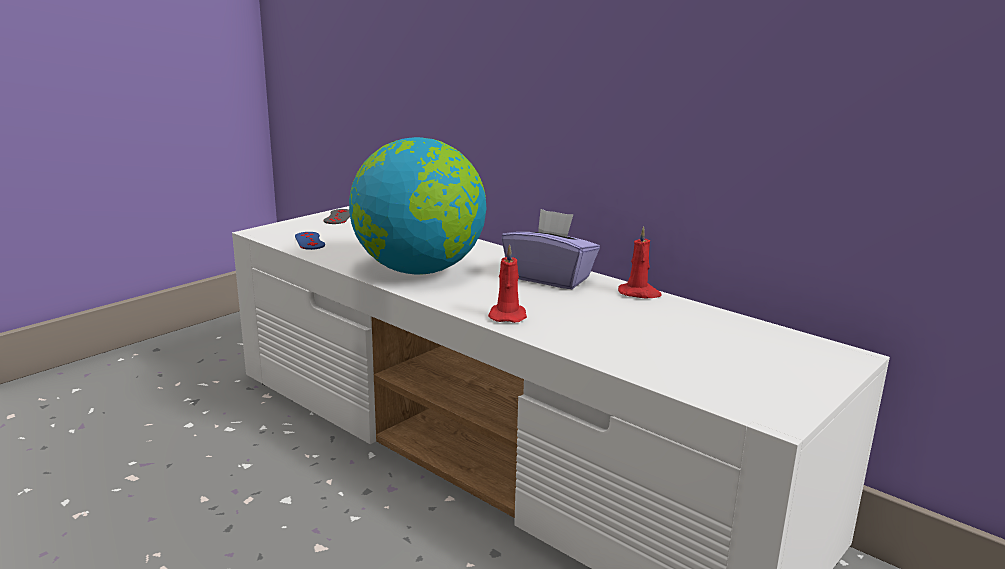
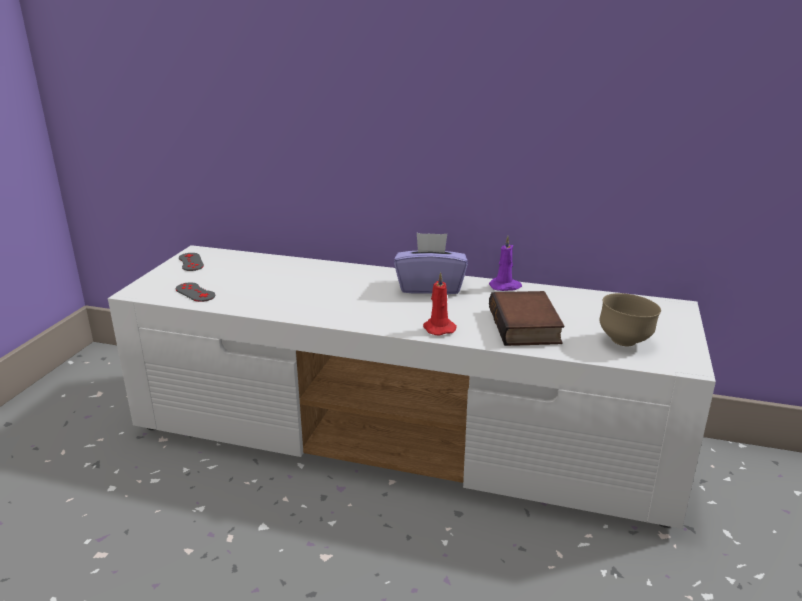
camera: 25 degrees left, 5 degrees up
blue game controller [295,232,325,250] -> grey game controller [175,282,215,302]
globe [349,137,486,275] -> none
red candle [618,226,662,298] -> purple candle [489,236,522,291]
none -> book [489,291,564,346]
none -> brown bowl [599,293,661,346]

